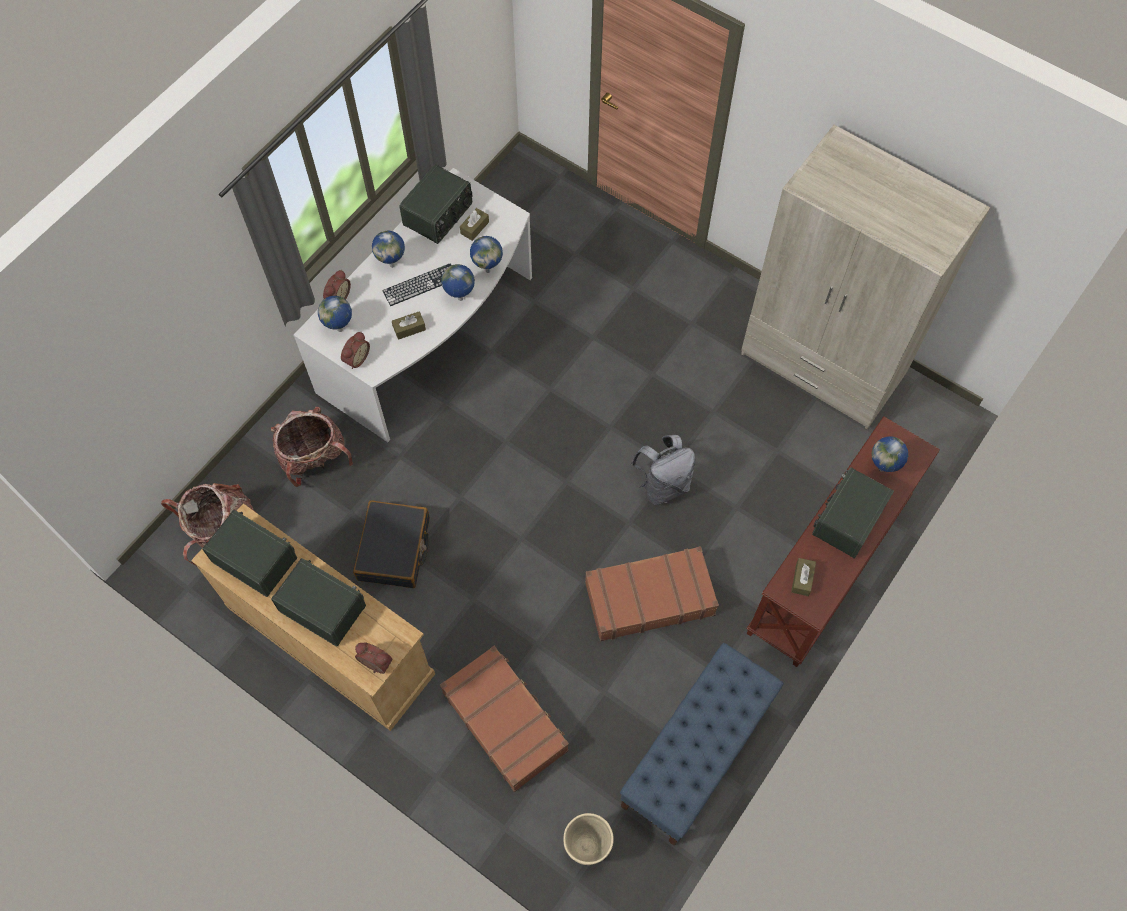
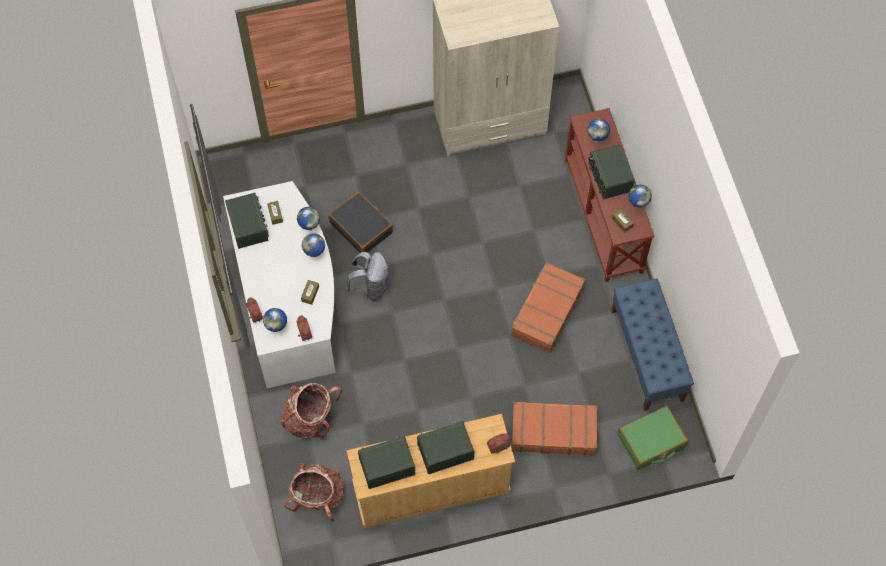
camera: 50 degrees left, 0 degrees up
black suitcase [353,500,430,588] -> black suitcase moved to [328,192,393,253]
globe [372,231,405,268] -> globe moved to [628,184,652,208]
keyboard [383,263,451,306] -> none
beige planter [563,813,614,865] -> green suitcase [618,406,688,470]
grey backpack [631,435,695,505] -> grey backpack moved to [347,252,389,301]

